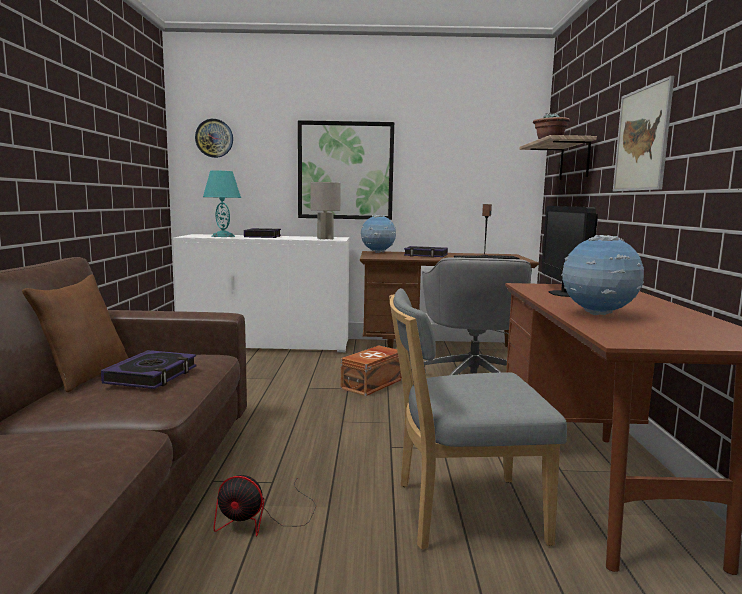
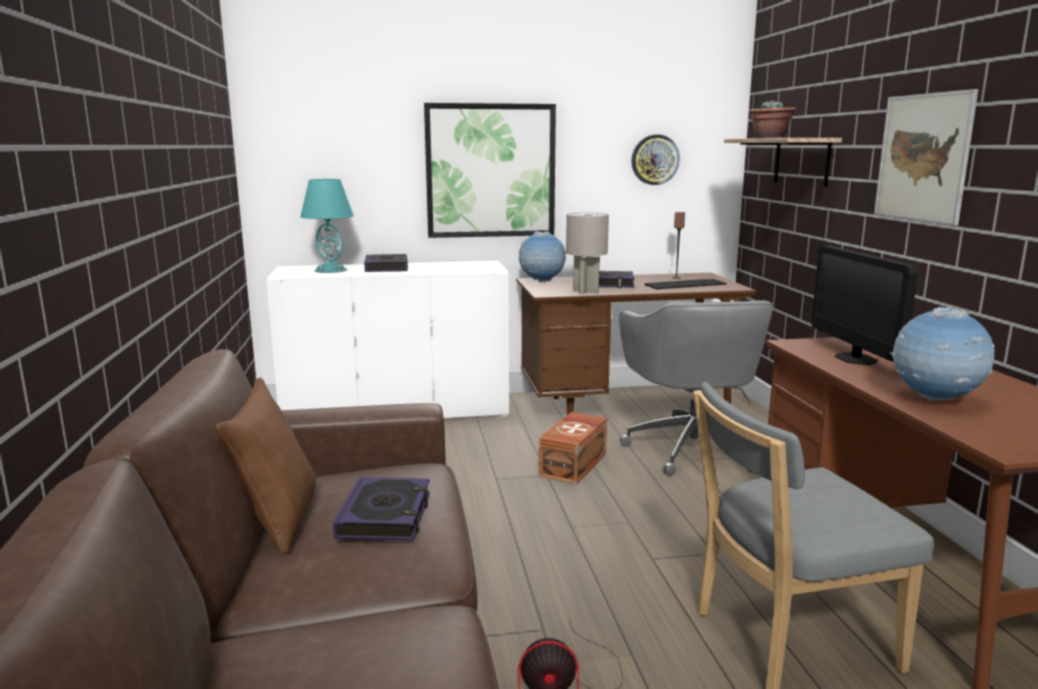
camera: 10 degrees left, 5 degrees up
wall clock [195,119,233,158] -> wall clock moved to [632,135,680,185]
grey table lamp [310,182,341,239] -> grey table lamp moved to [566,213,609,294]

